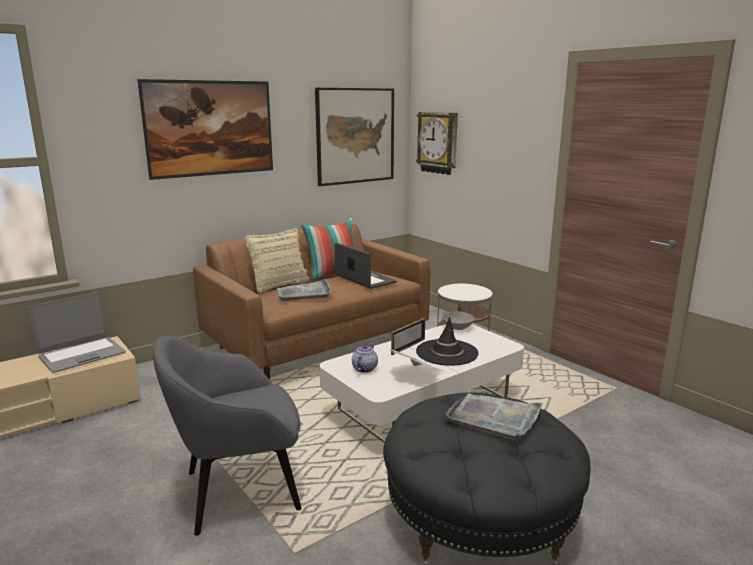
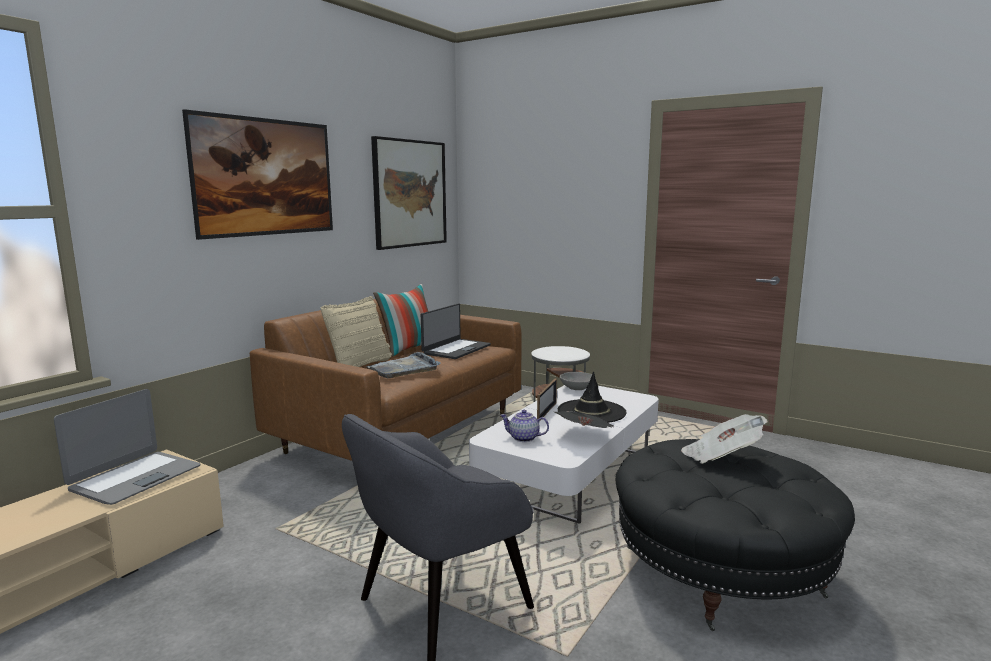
camera: 20 degrees left, 5 degrees down
laptop [335,242,397,289] -> laptop turned 90 degrees clockwise [421,303,491,359]
teapot [352,343,378,373] -> teapot turned 75 degrees counterclockwise [500,410,549,442]
wall clock [416,112,458,175] -> none
grey tray [445,393,543,440] -> newspaper [681,414,768,464]

